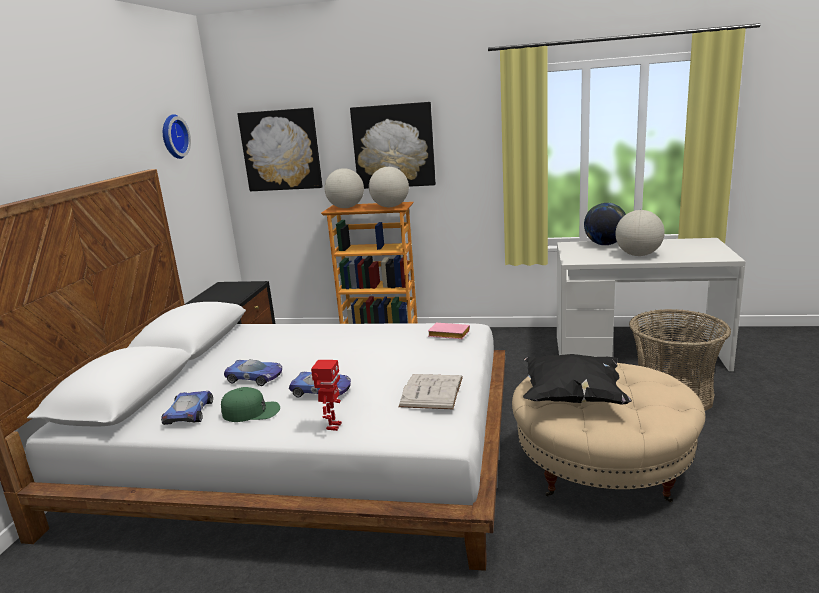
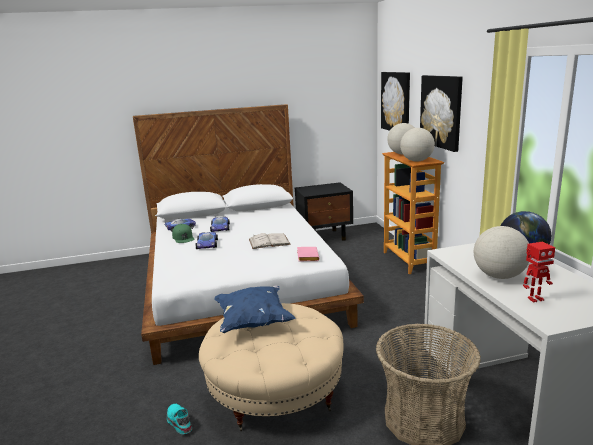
camera: 65 degrees right, 0 degrees up
wall clock [163,114,191,159] -> none
toy robot [311,360,342,431] -> toy robot moved to [523,242,555,303]
white book [398,374,463,409] -> white book moved to [249,233,291,249]
black pillow [523,354,632,405] -> blue pillow [214,285,296,333]
none -> turquoise shoe [167,404,192,434]

